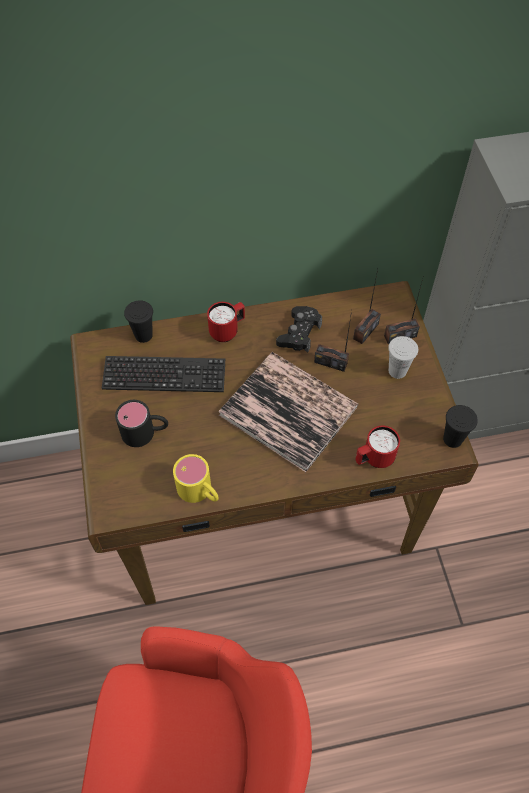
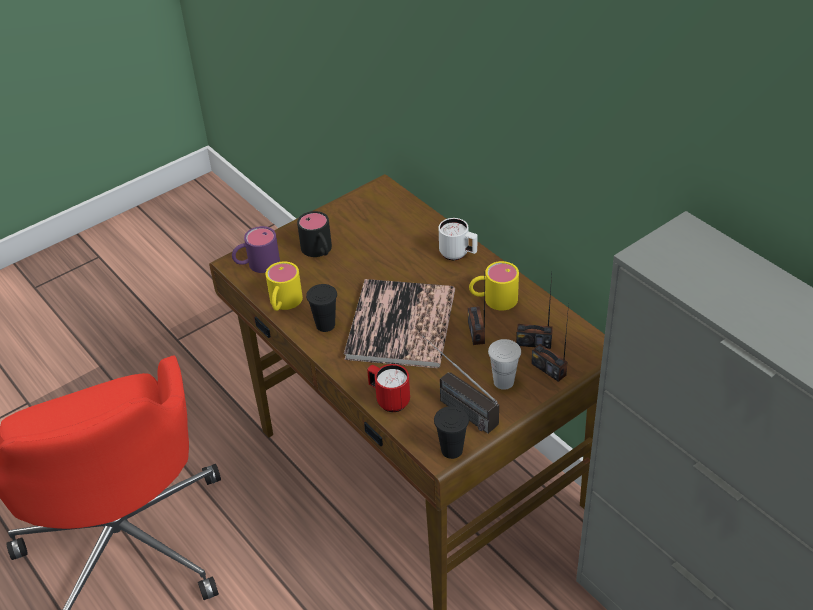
camera: 65 degrees right, 15 degrees down
keyboard [102,356,225,392] -> none
black cup [124,300,153,343] -> black cup moved to [306,284,337,332]
red mug [207,302,245,342] -> white mug [439,218,477,260]
black game controller [276,306,322,353] -> yellow mug [469,261,519,310]
none -> purple mug [232,226,280,273]
none -> radio [423,336,499,434]

